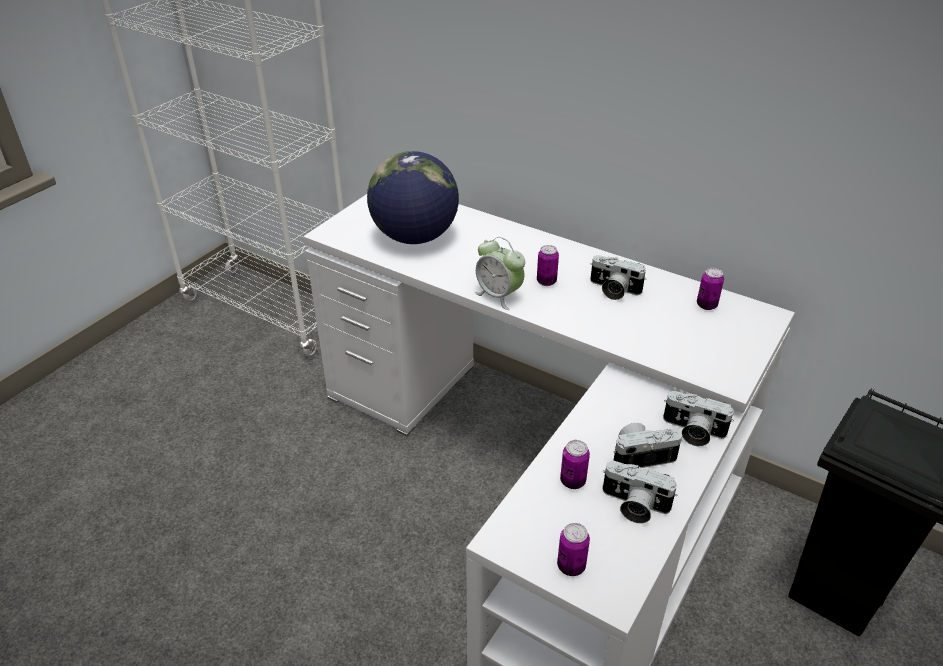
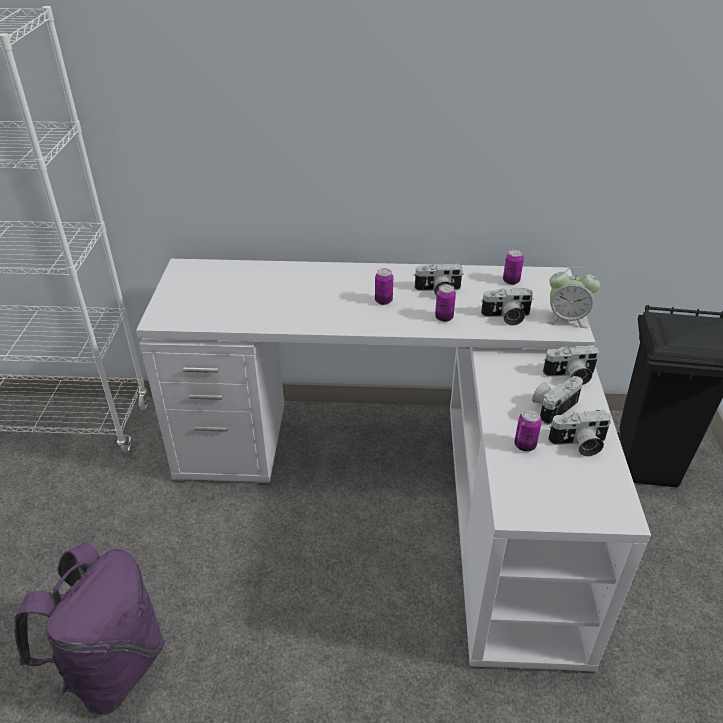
camera: 30 degrees left, 0 degrees up
globe [367,151,459,244] -> none
alarm clock [475,237,525,310] -> alarm clock moved to [547,266,600,328]
can [557,523,590,576] -> can moved to [435,284,456,322]
none -> purple backpack [14,542,165,715]
none -> camera [481,288,534,326]

